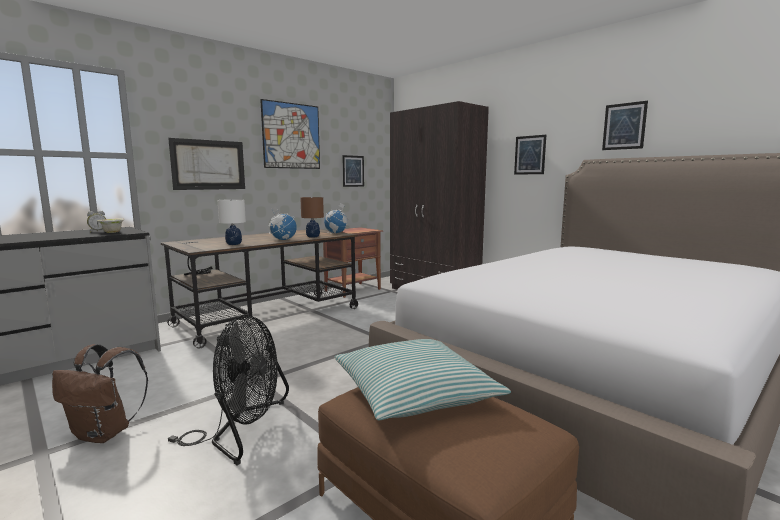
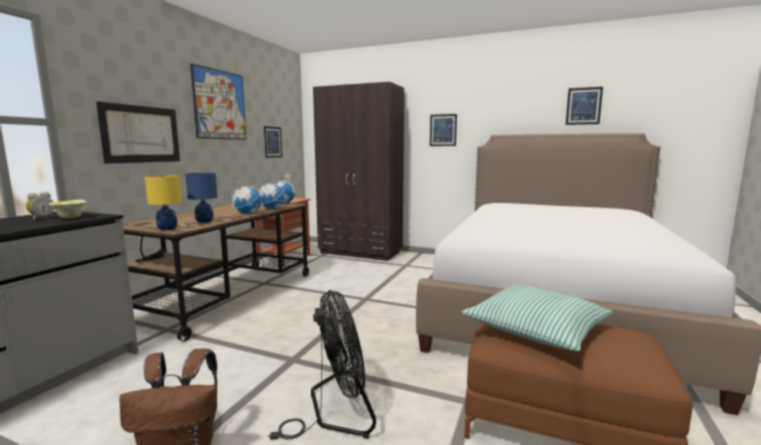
camera: 25 degrees left, 0 degrees up
white table lamp [217,199,246,245] -> blue table lamp [185,173,218,223]
brown table lamp [300,197,324,238] -> globe [258,176,284,209]
picture [602,101,648,150] -> picture moved to [566,87,603,125]
none -> yellow table lamp [145,175,182,230]

